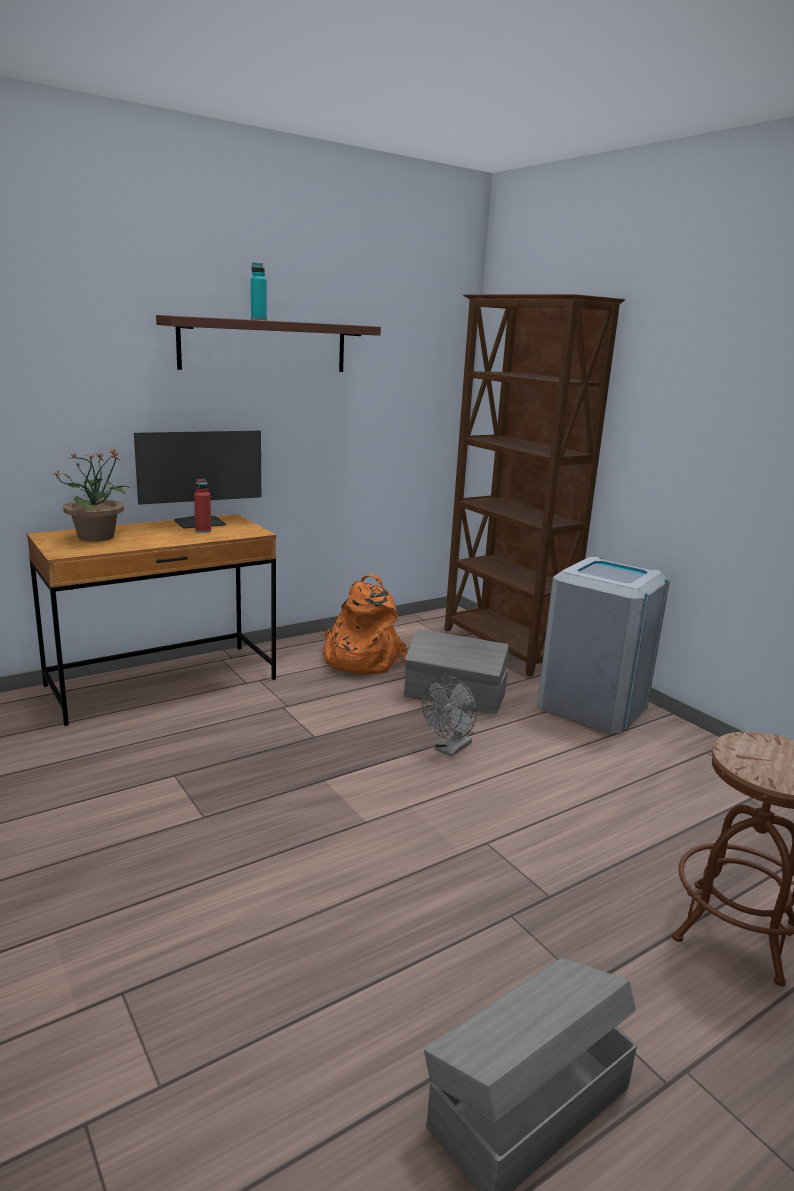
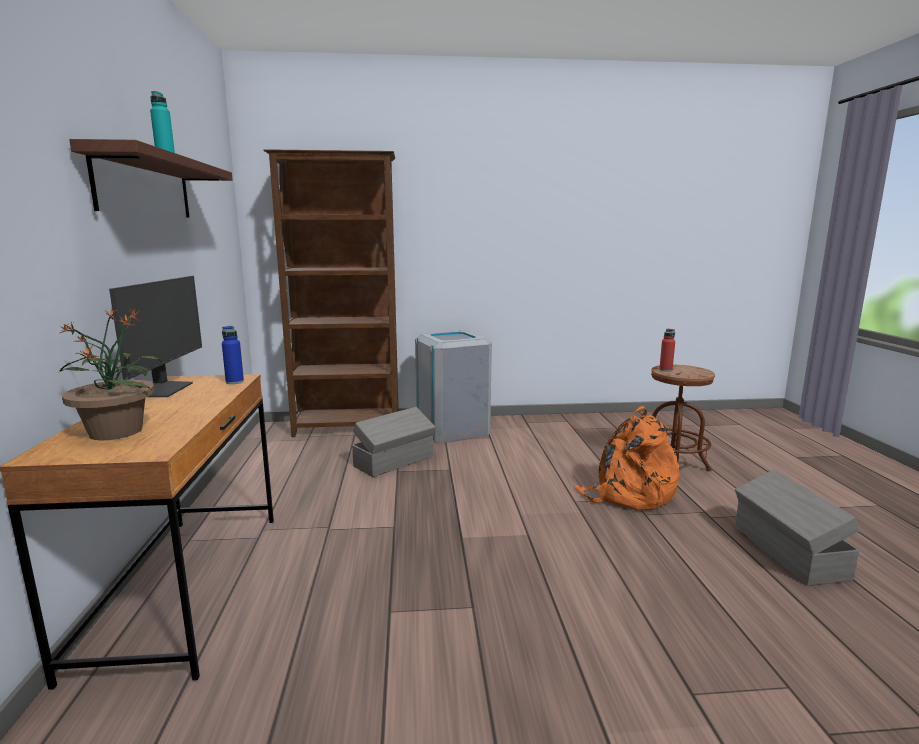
camera: 60 degrees left, 5 degrees down
red bottle [194,478,212,533] -> red bottle moved to [659,329,675,372]
orange backpack [323,574,407,674] -> orange backpack moved to [574,406,680,511]
grey fan [422,676,477,757] -> none
none -> blue bottle [222,326,244,384]

